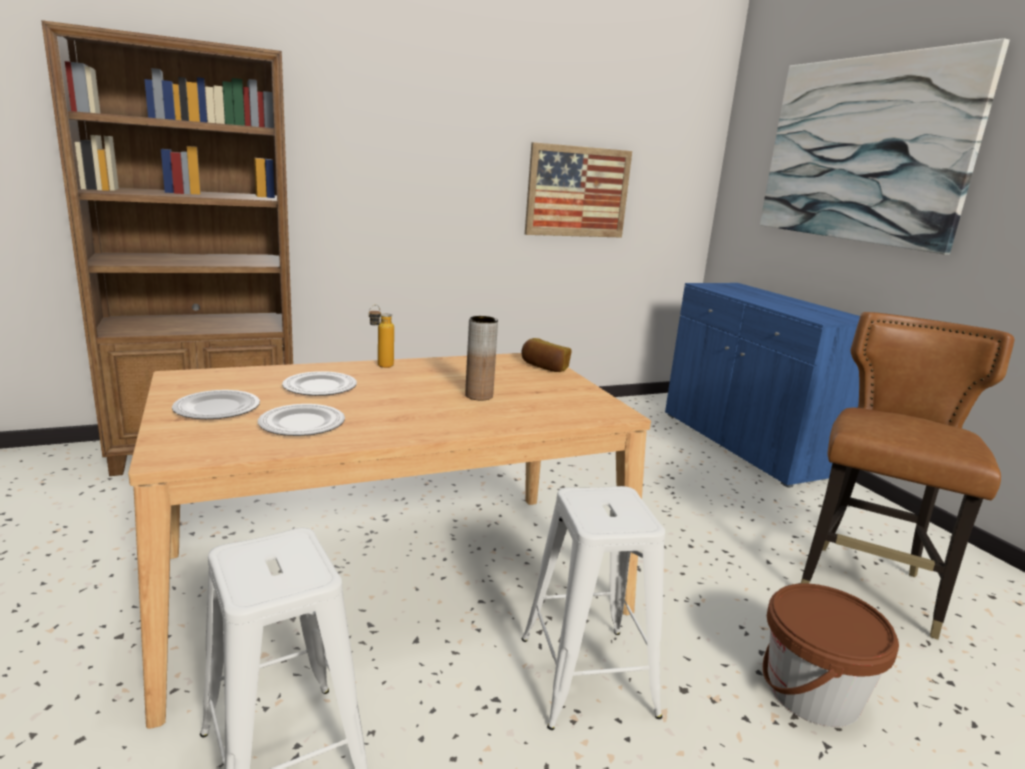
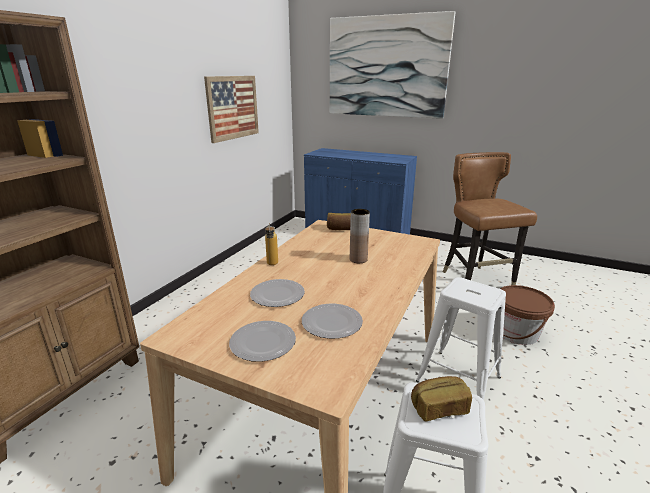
camera: 40 degrees left, 5 degrees up
none -> bread [411,376,472,422]

